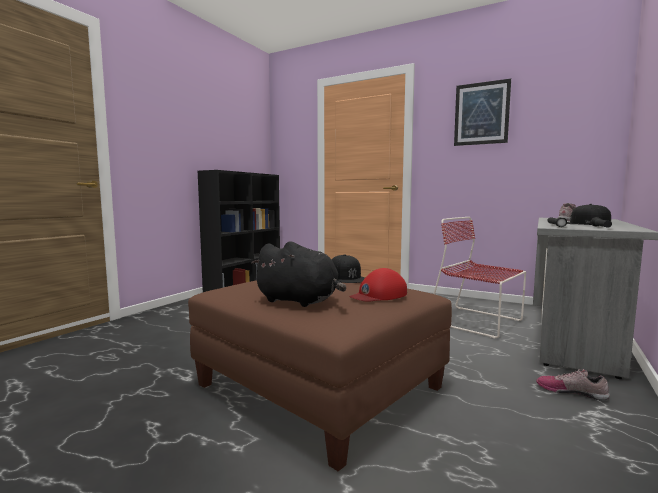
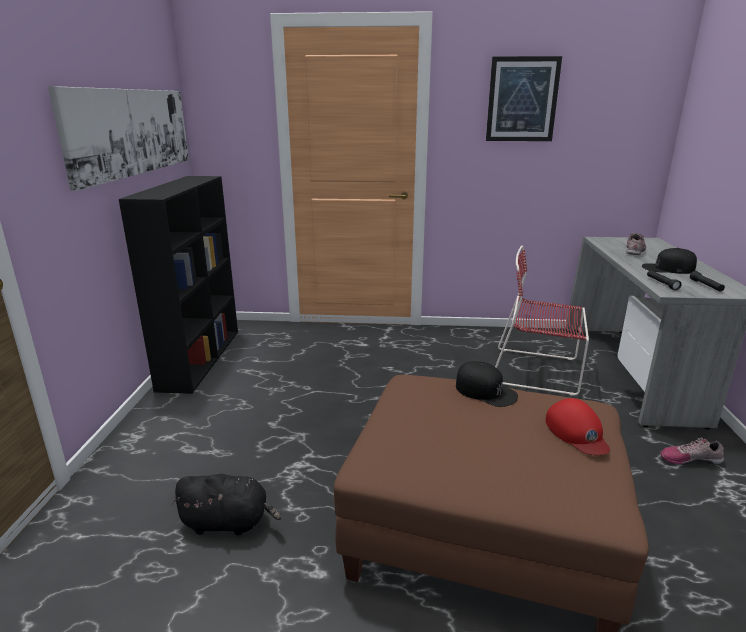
camera: 25 degrees left, 15 degrees up
black plush toy [251,241,346,307] -> black plush toy moved to [171,474,282,536]
red cap [349,268,407,302] -> red cap turned 45 degrees counterclockwise [545,398,610,455]
none -> picture [48,86,189,191]

